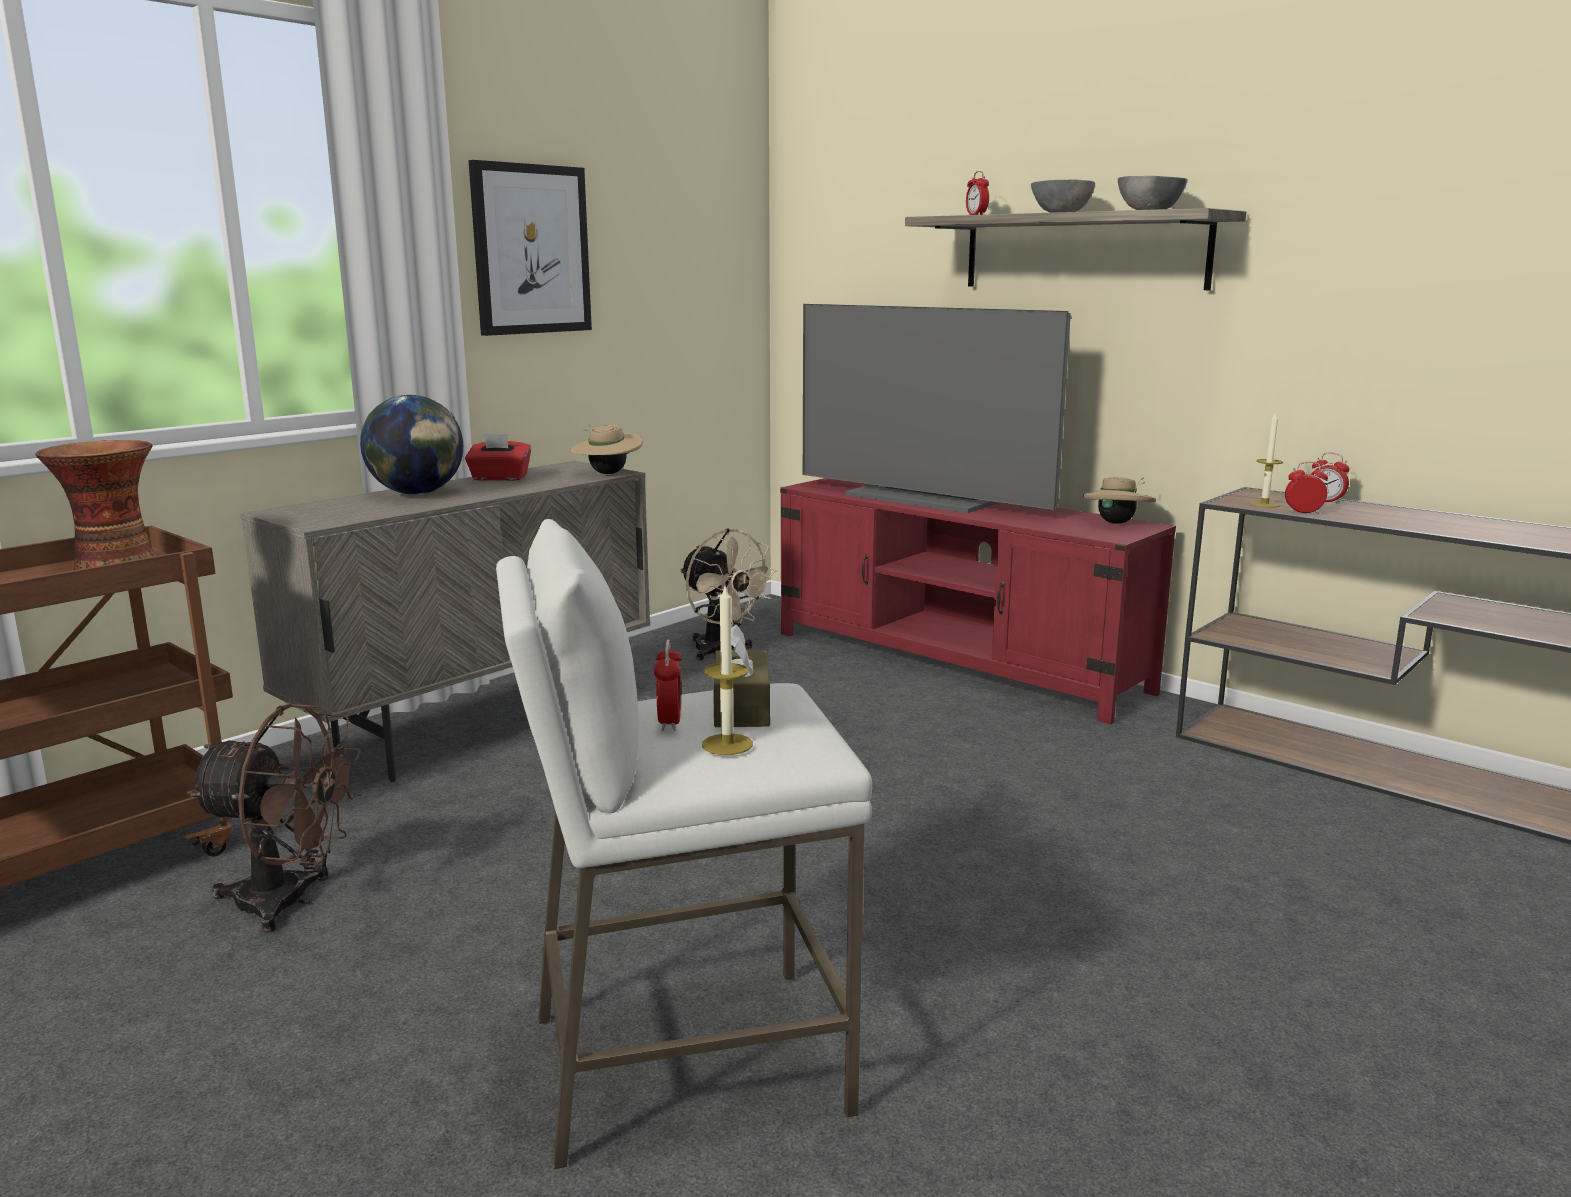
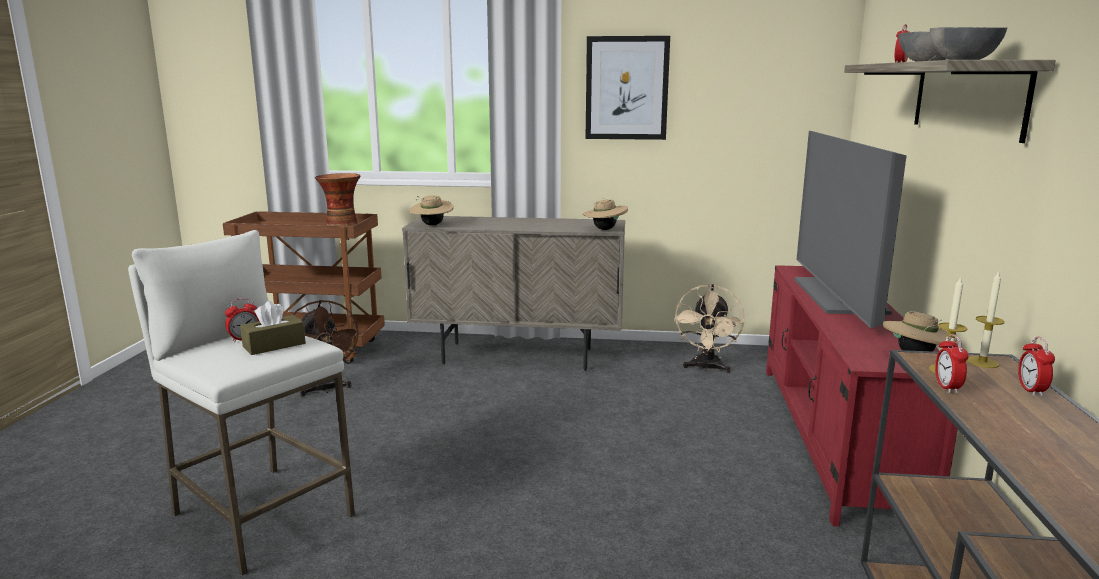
camera: 55 degrees right, 0 degrees up
globe [360,395,463,495] -> none
red tissue box [465,433,531,481] -> none
candle [702,587,753,755] -> candle moved to [967,271,1005,368]
alarm clock [1285,462,1328,514] -> alarm clock turned 150 degrees counterclockwise [935,334,969,394]
none -> beige hat [409,195,453,226]

